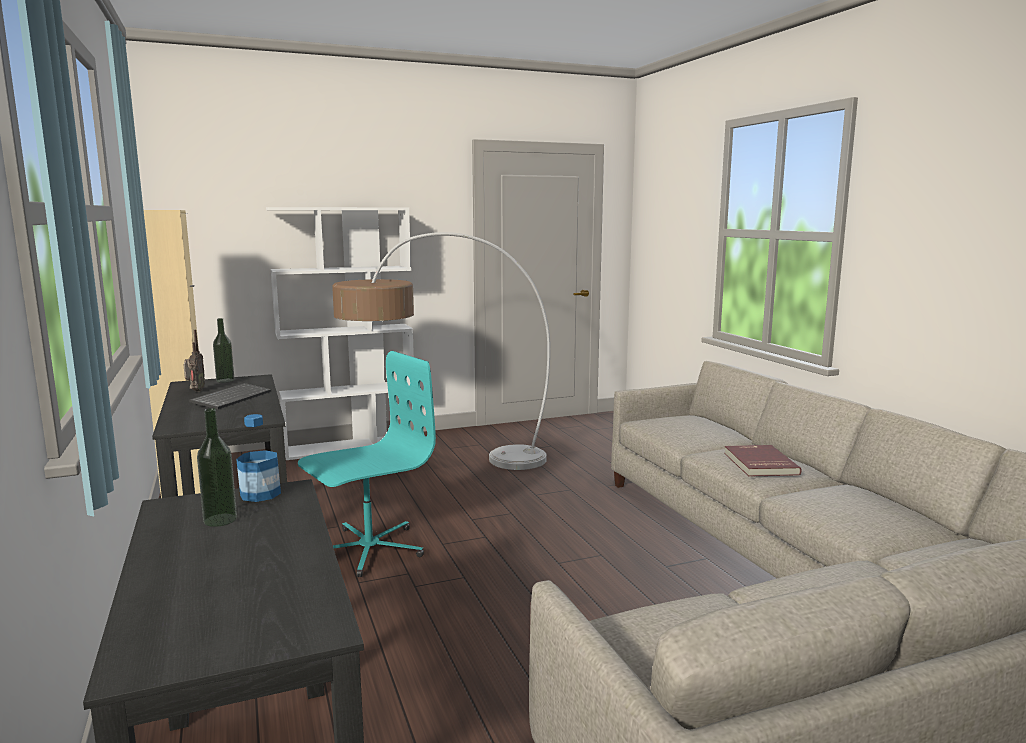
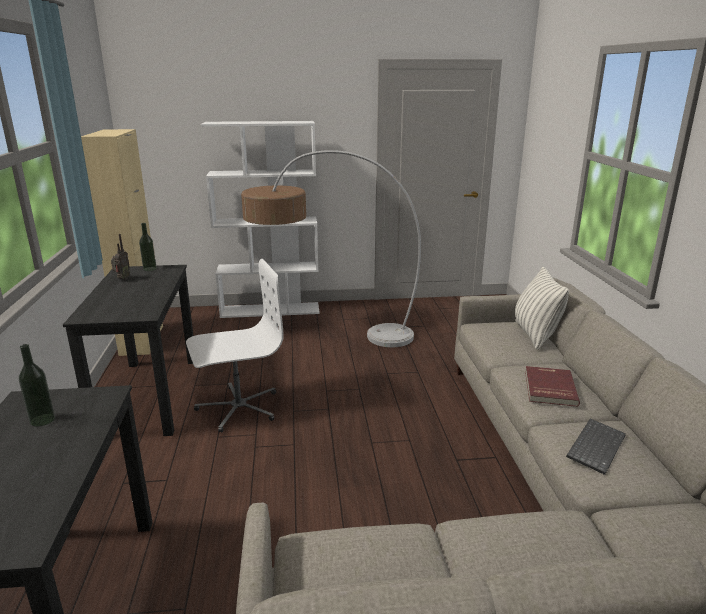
camera: 15 degrees right, 10 degrees up
keyboard [189,383,271,409] -> keyboard moved to [566,419,626,475]
bottle [236,414,281,502] -> none
turquoise office chair [298,351,436,577] -> white office chair [186,259,284,433]
none -> pillow [515,267,569,350]

